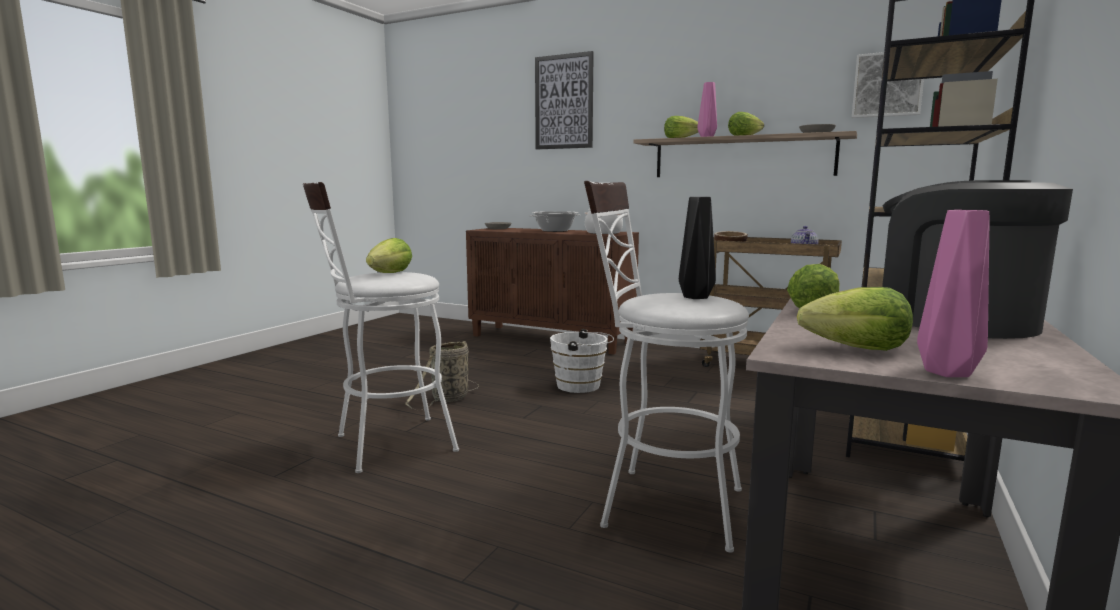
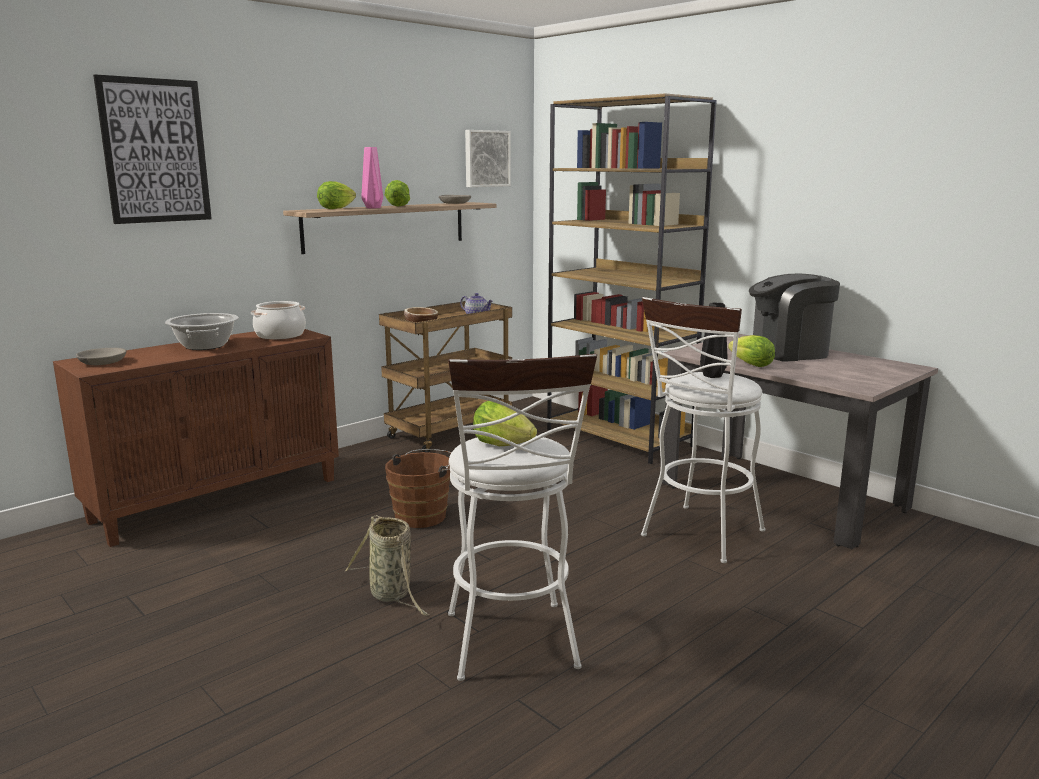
camera: 70 degrees left, 5 degrees up
white bucket [550,329,614,393] -> brown bucket [385,449,451,528]
lettuce [797,287,913,351] -> none
pink vase [917,210,989,377] -> none

